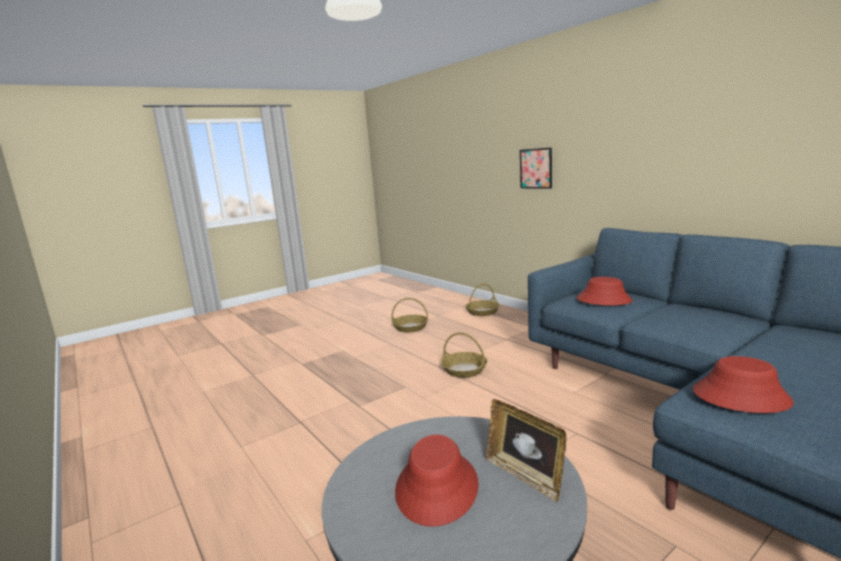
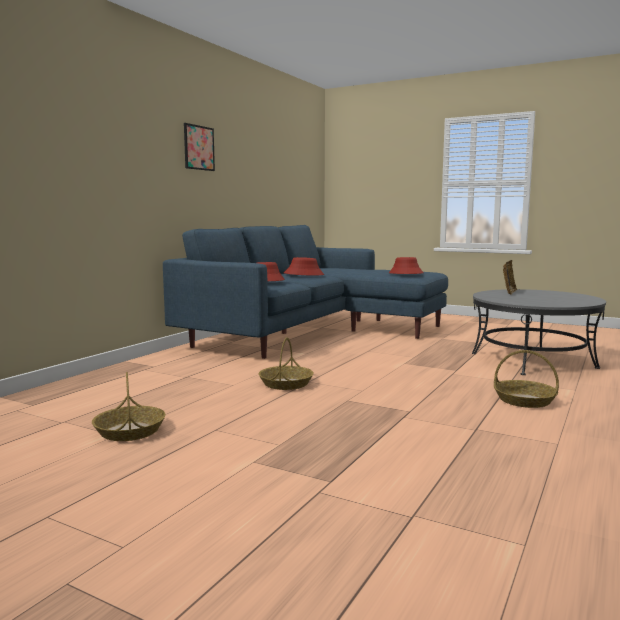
camera: 115 degrees left, 5 degrees down
red hat [395,434,479,527] -> red hat moved to [284,257,324,275]
basket [465,283,500,316] -> basket moved to [494,350,559,408]
picture [520,148,552,189] -> picture moved to [184,123,215,171]

